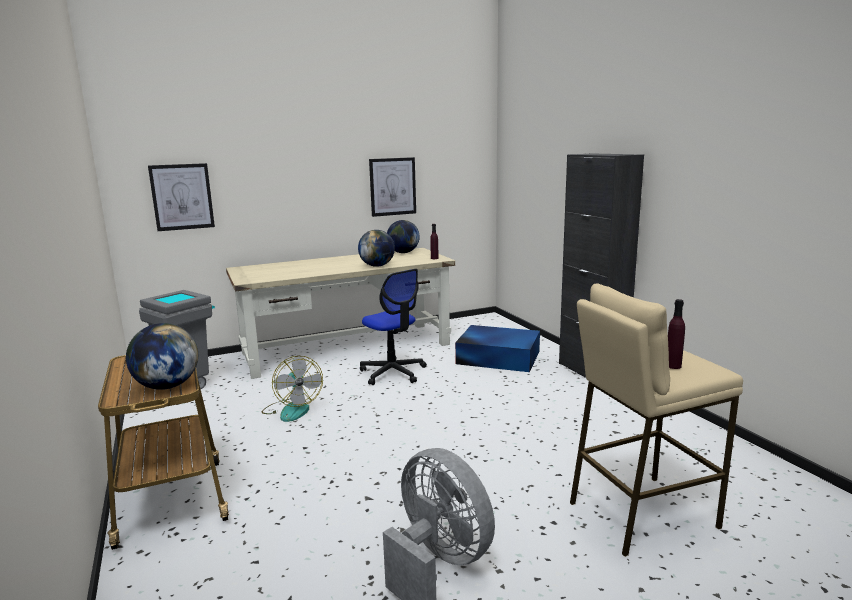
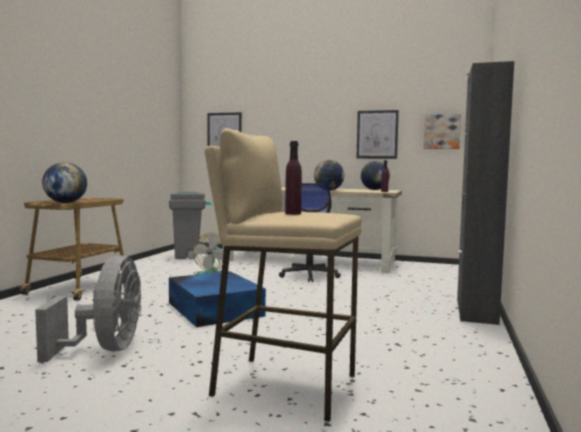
camera: 40 degrees right, 10 degrees down
blue storage box [455,325,540,372] -> blue storage box moved to [169,271,266,327]
none -> picture [424,114,461,149]

